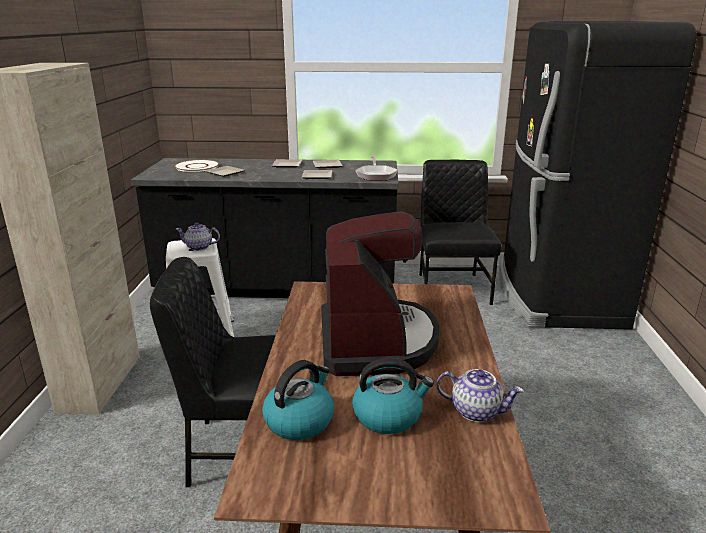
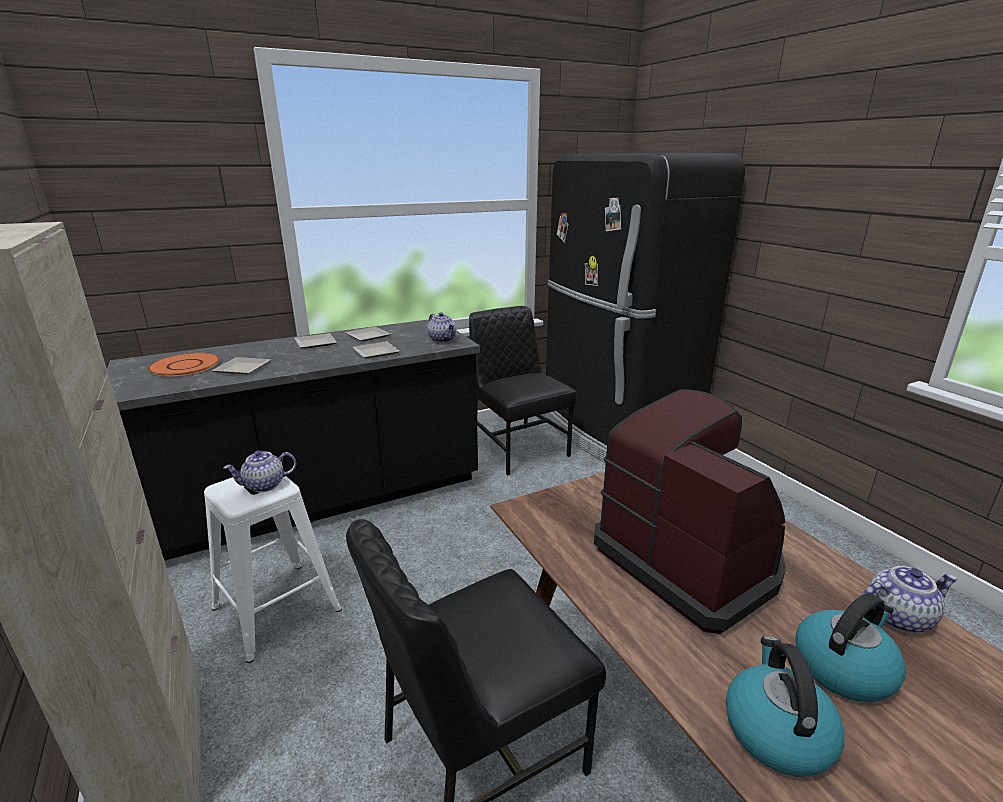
camera: 30 degrees left, 0 degrees up
white plate [174,160,219,172] -> orange plate [148,353,220,377]
frying pan [355,156,398,181] -> teapot [427,312,456,343]

